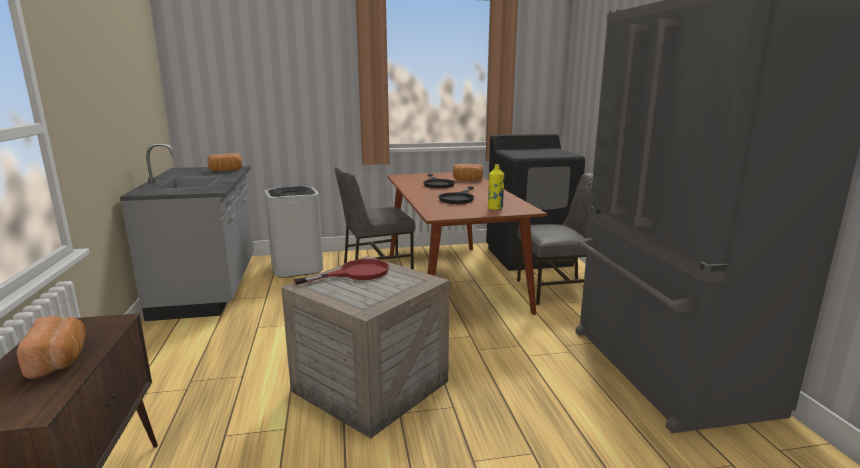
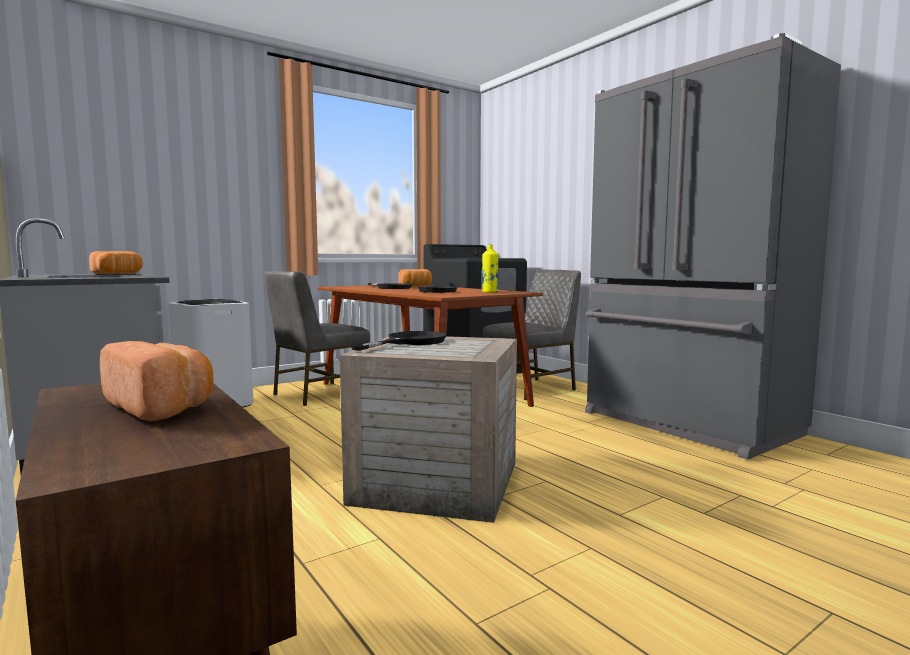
camera: 25 degrees left, 10 degrees down
red frying pan [293,259,389,285] -> black frying pan [351,331,447,351]

